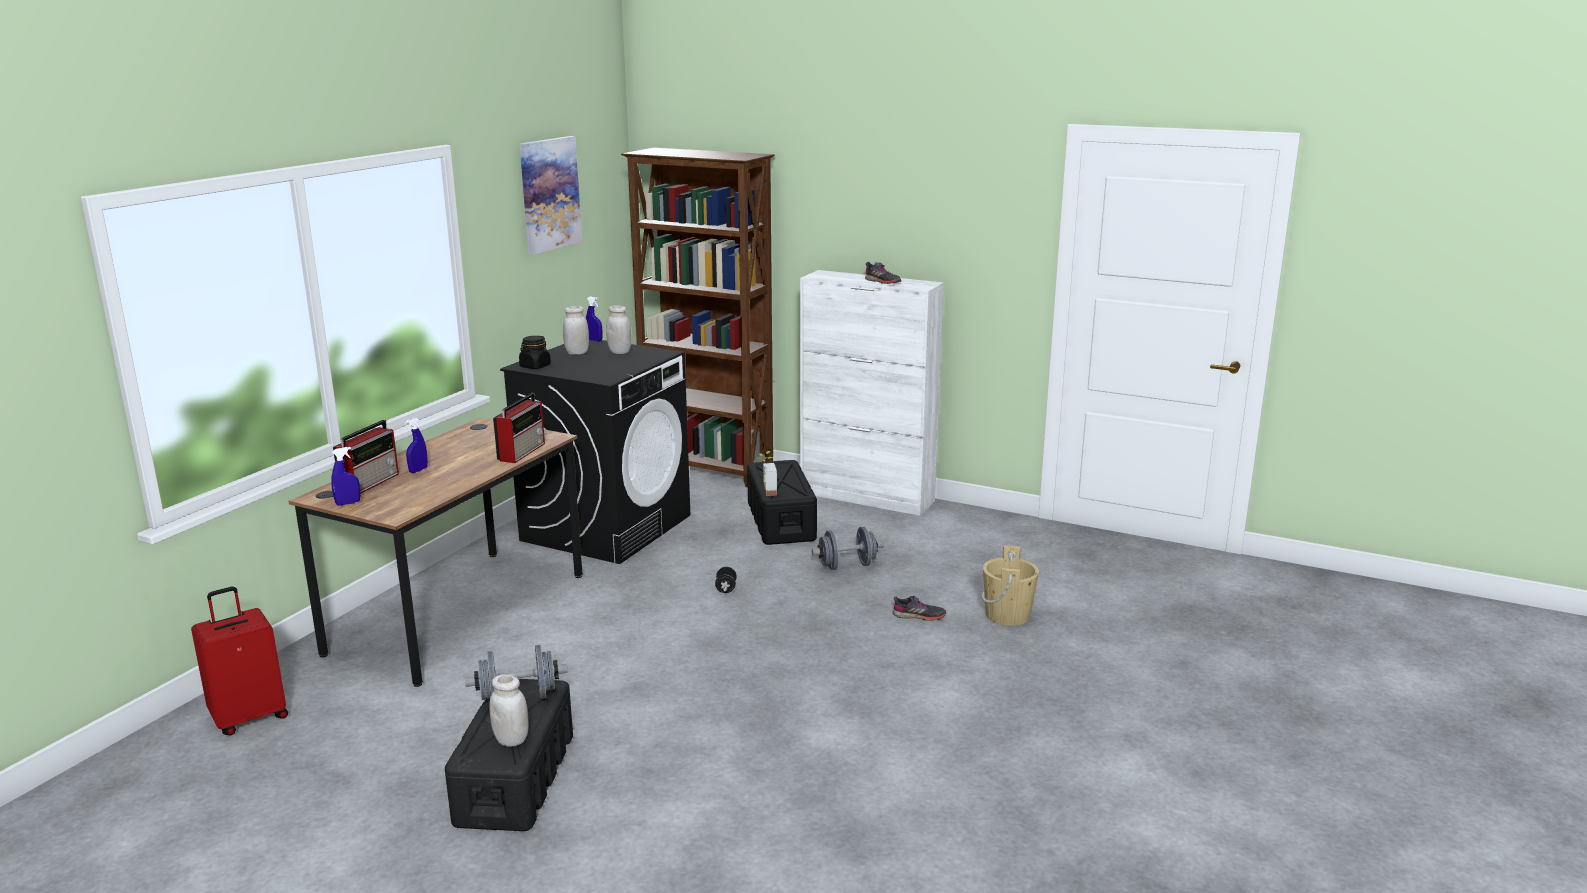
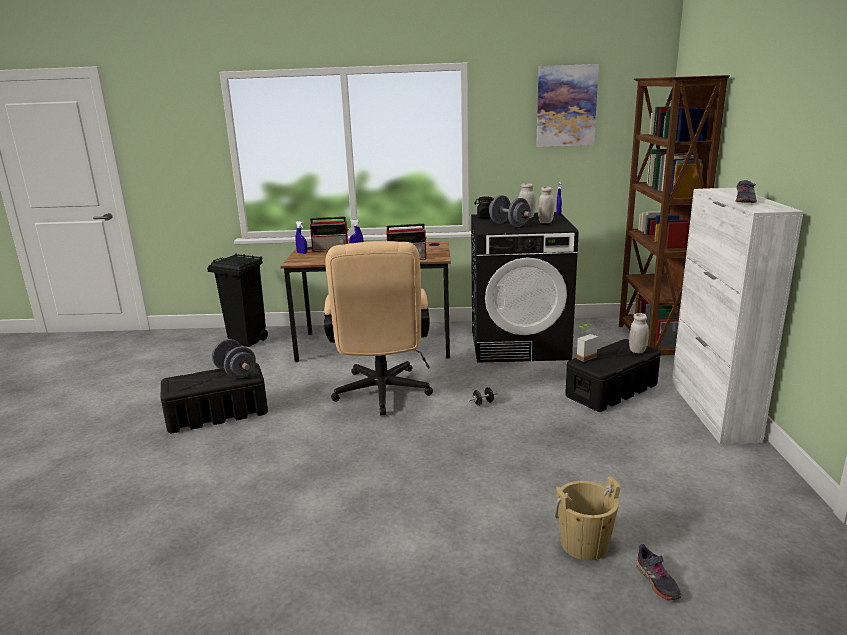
camera: 65 degrees right, 0 degrees up
red suitcase [191,587,288,735] -> black trash can [207,253,268,347]
white jar [489,674,529,747] -> white jar moved to [629,313,649,354]
grey dumbbell [812,527,883,570] -> grey dumbbell moved to [489,195,531,227]
grey shoe [893,596,946,621] -> grey shoe moved to [636,544,682,600]
none -> beige office chair [324,241,433,416]

